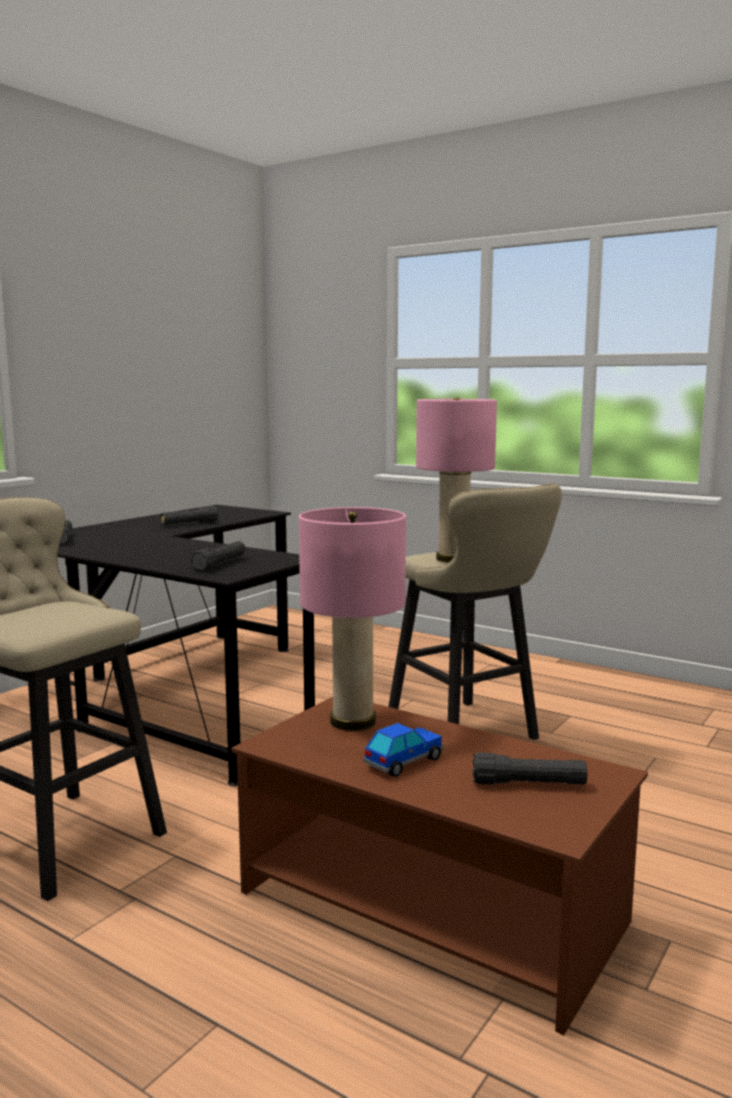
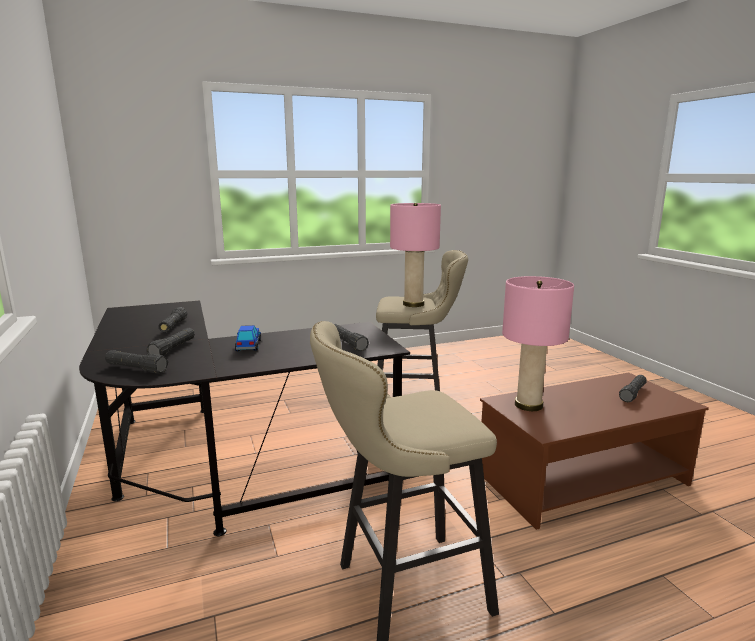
camera: 55 degrees left, 5 degrees up
toy car [364,723,443,777] -> toy car moved to [235,325,261,351]
none -> black flashlight [146,328,195,356]

